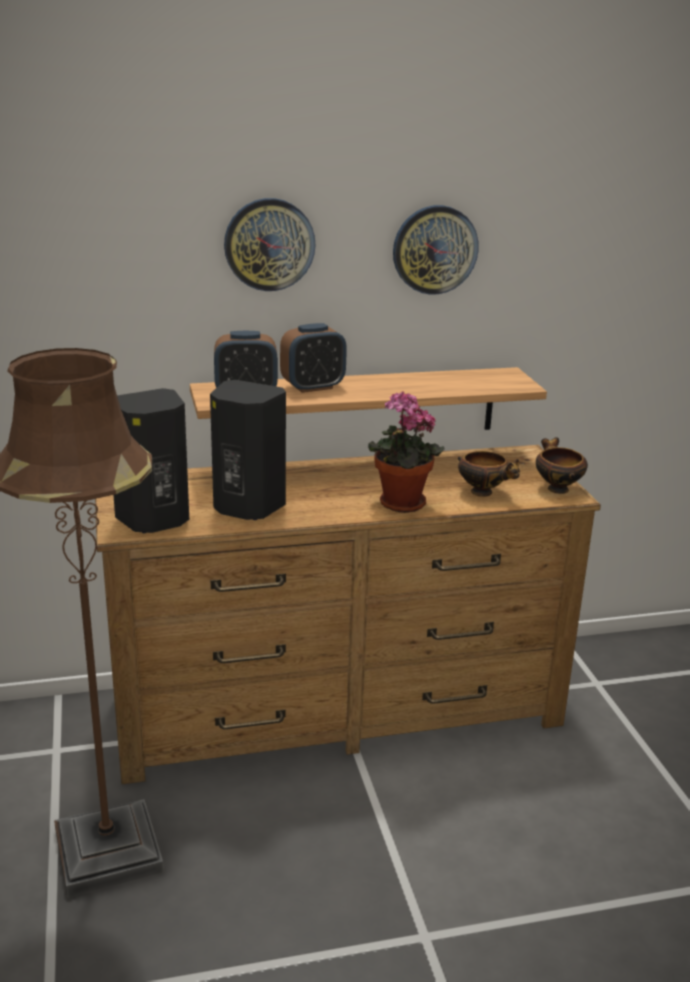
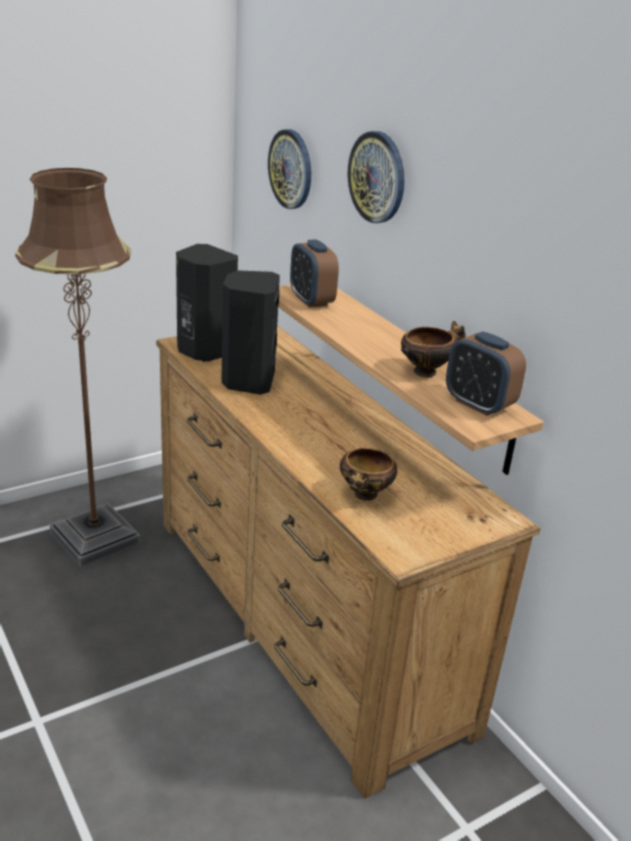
camera: 70 degrees right, 5 degrees up
alarm clock [280,323,347,393] -> alarm clock moved to [446,331,526,416]
potted plant [368,391,445,513] -> none
wall clock [393,205,479,295] -> wall clock moved to [268,129,311,209]
bowl [536,437,588,494] -> bowl moved to [401,321,466,377]

